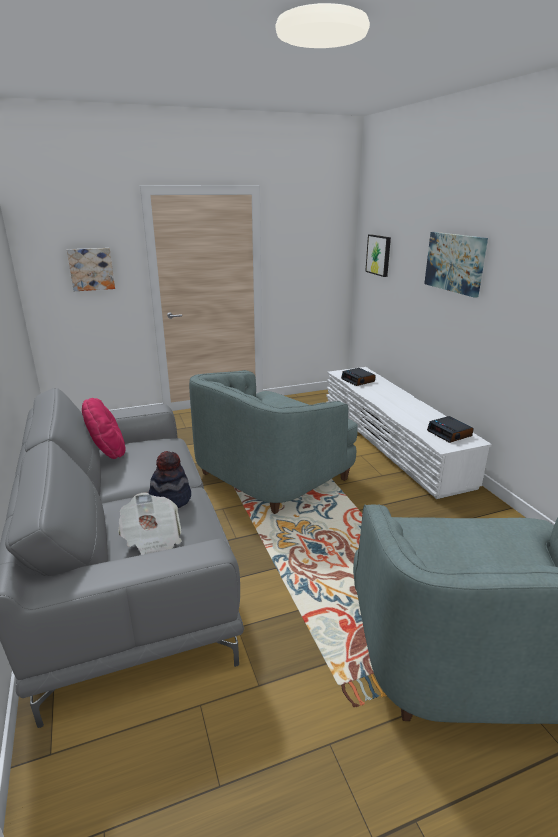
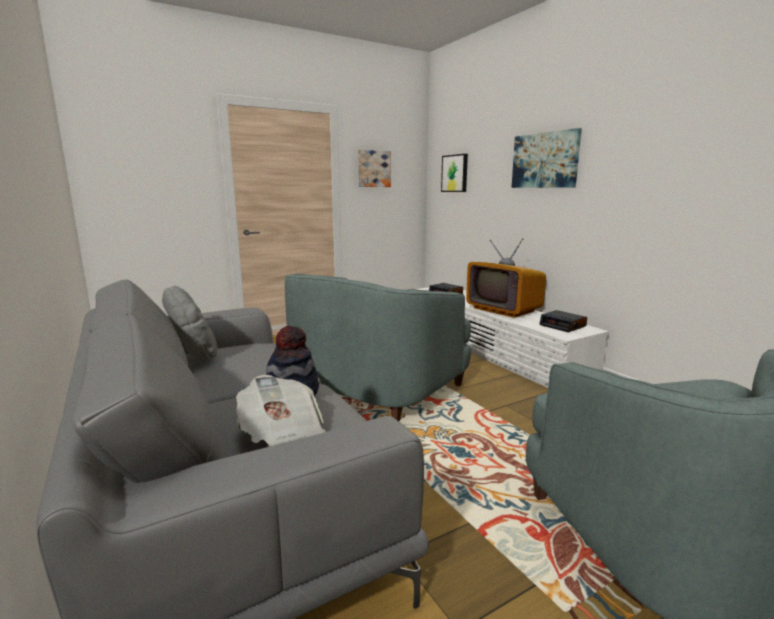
camera: 10 degrees left, 10 degrees down
picture [67,248,115,291] -> picture moved to [358,150,391,187]
pink pillow [82,398,126,459] -> grey pillow [162,286,218,362]
none -> television [466,238,546,318]

